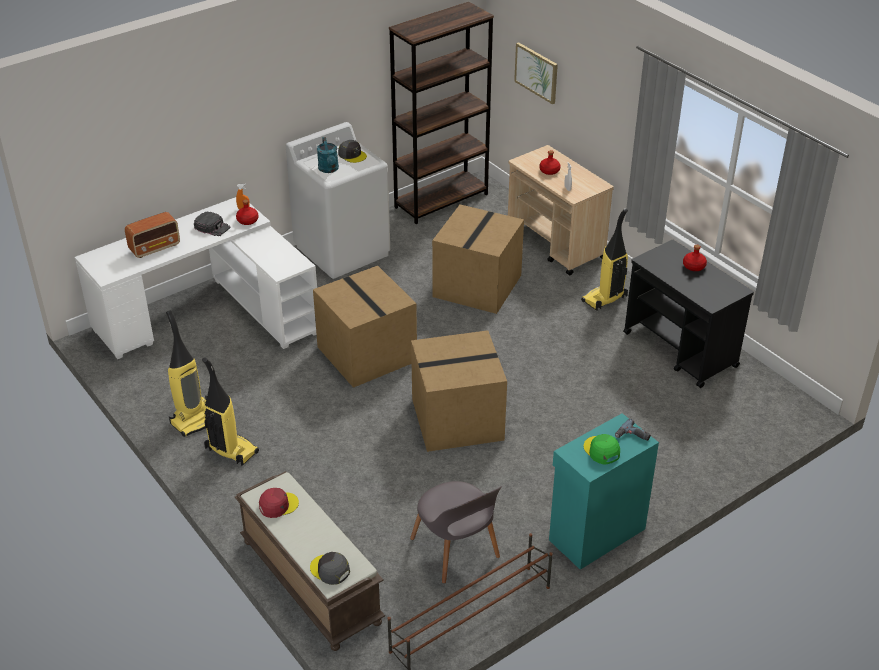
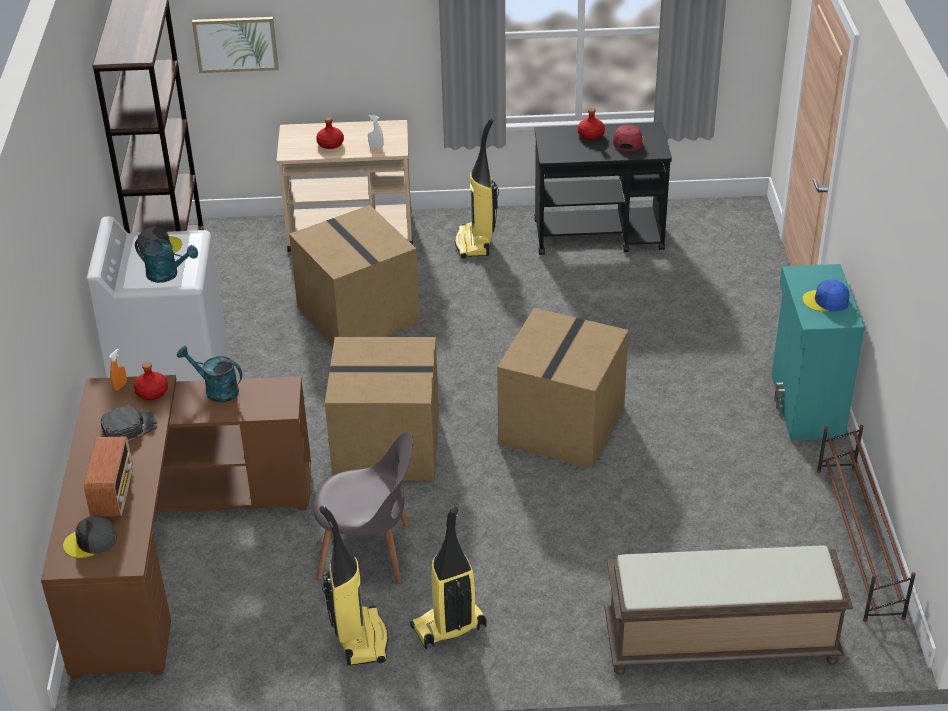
camera: 55 degrees left, 0 degrees up
white desk [75,197,317,359] -> brown desk [41,375,311,679]
red cap [259,488,299,518] -> red cap moved to [613,125,643,151]
grey cap [310,552,350,585] -> grey cap moved to [63,515,117,558]
grey chair [410,481,502,584] -> grey chair moved to [313,432,413,584]
green cap [584,434,620,464] -> blue cap [802,279,849,312]
power drill [615,419,651,441] -> none
none -> turquoise watering can [177,346,242,402]

